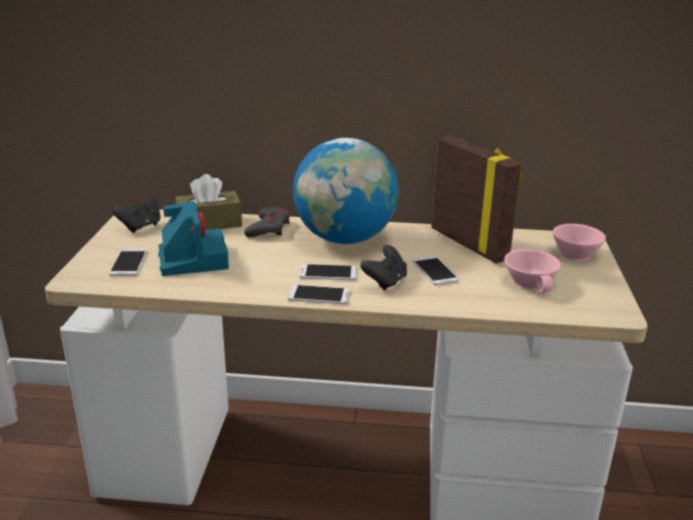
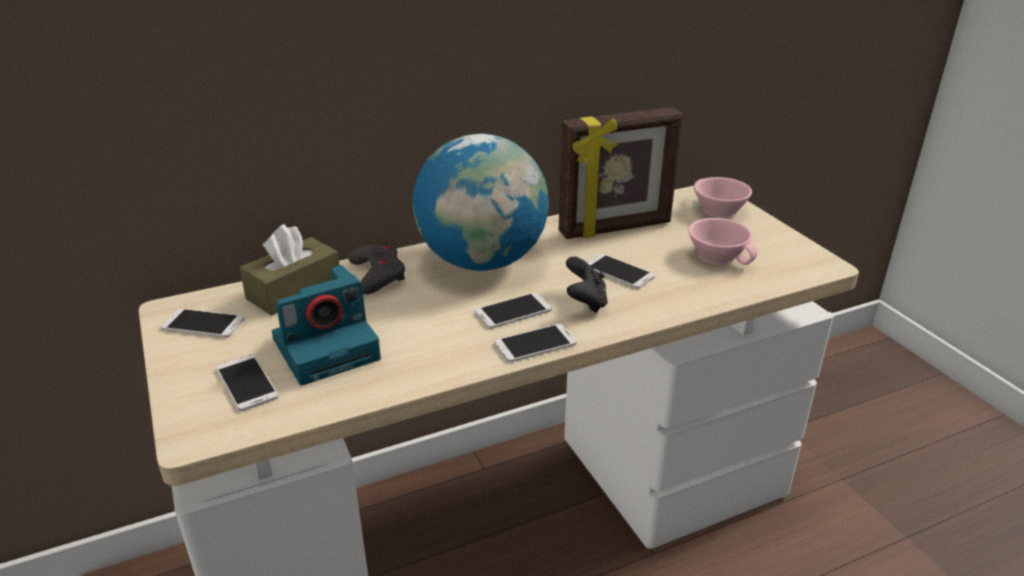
camera: 30 degrees left, 5 degrees up
black game controller [112,195,161,233] -> phone [161,308,244,338]
camera [158,201,229,276] -> camera turned 105 degrees clockwise [272,265,381,386]
picture frame [431,135,523,264] -> picture frame turned 135 degrees clockwise [559,107,683,239]

